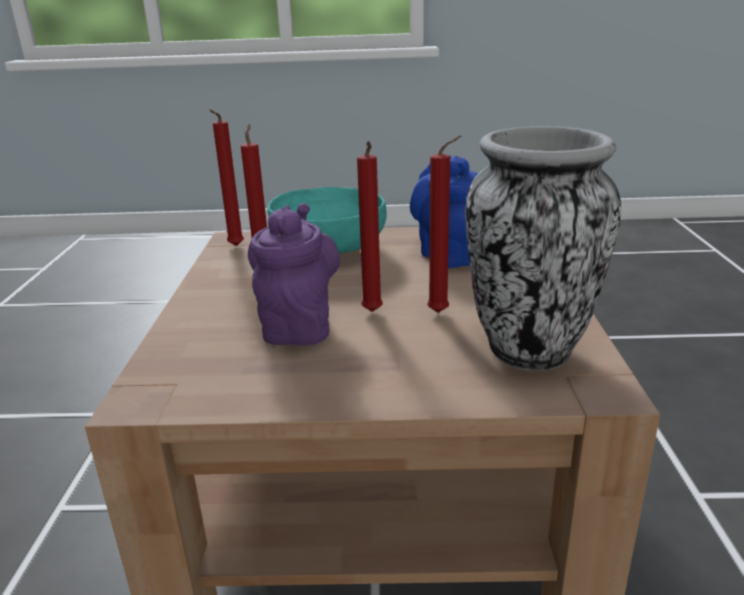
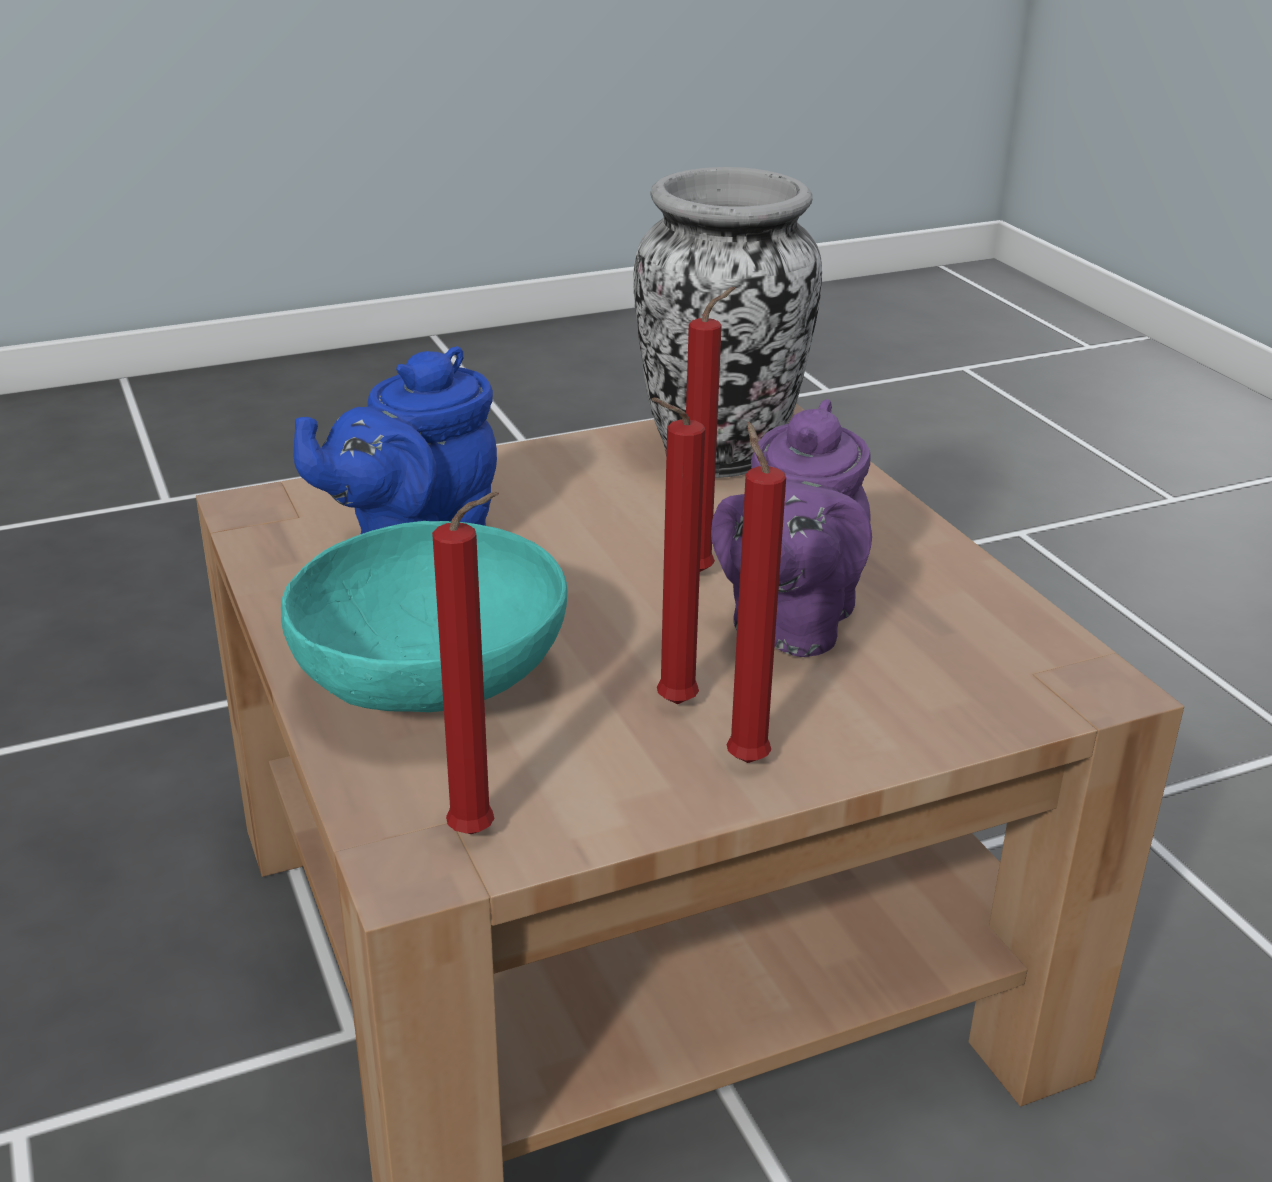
camera: 115 degrees left, 5 degrees up
purple teapot [248,203,340,346] -> purple teapot turned 45 degrees counterclockwise [711,399,872,657]
red candle [427,135,461,313] -> red candle moved to [727,422,786,763]

